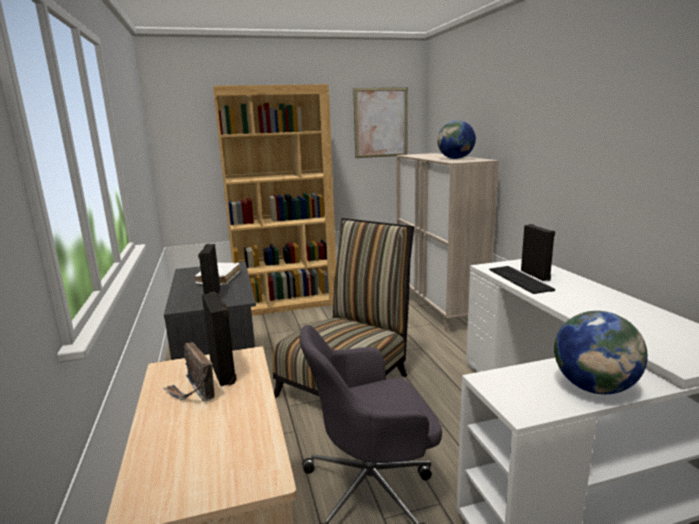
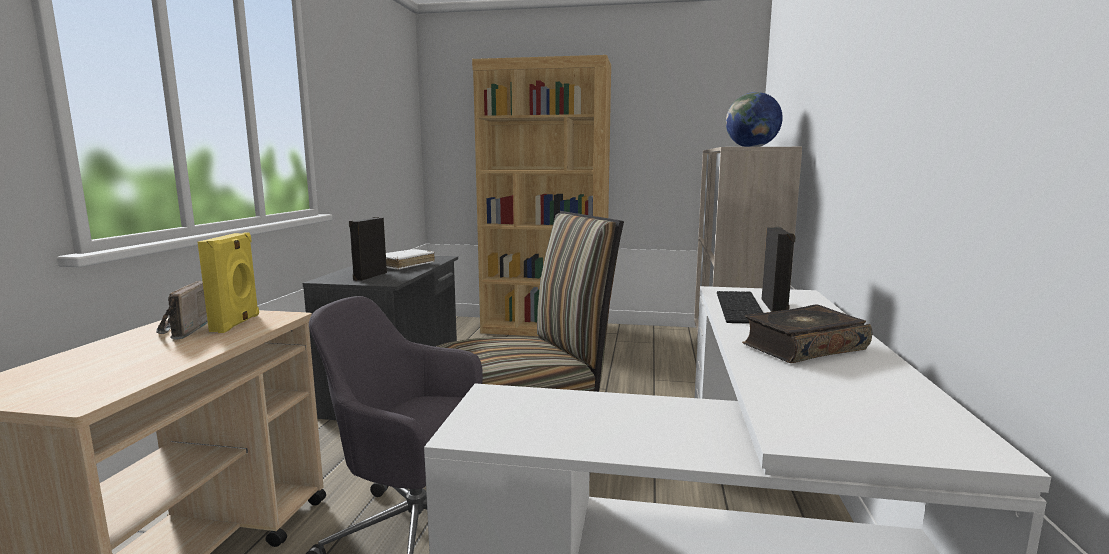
camera: 25 degrees right, 5 degrees down
black speaker [202,291,236,386] -> yellow speaker [198,232,259,333]
picture [353,87,408,158] -> none
globe [554,311,648,394] -> none
none -> book [742,304,872,363]

